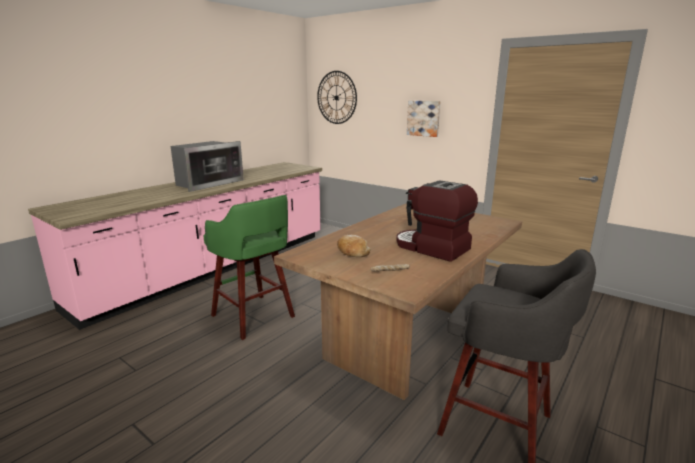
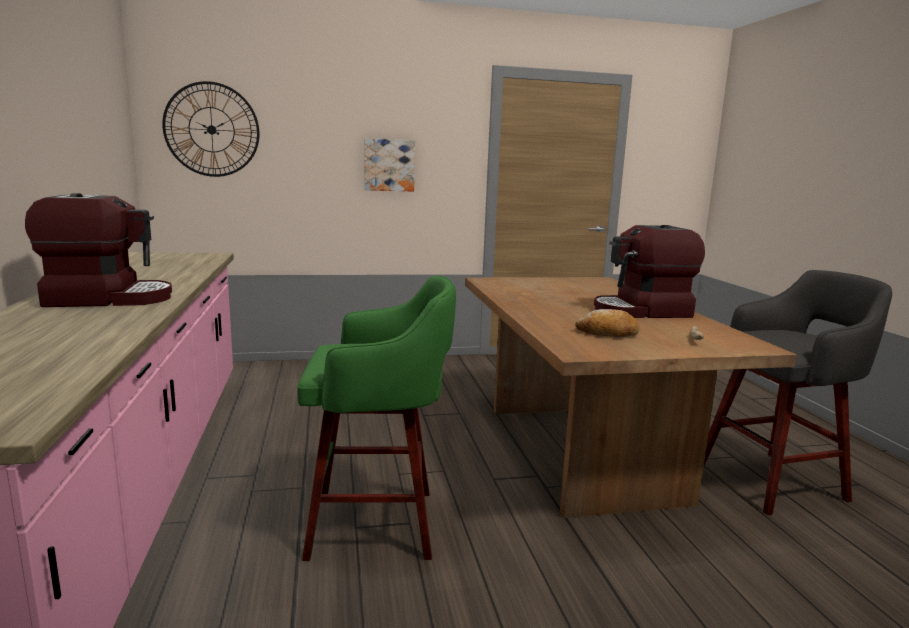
camera: 50 degrees left, 5 degrees down
microwave [170,141,244,192] -> coffee machine [25,193,172,307]

